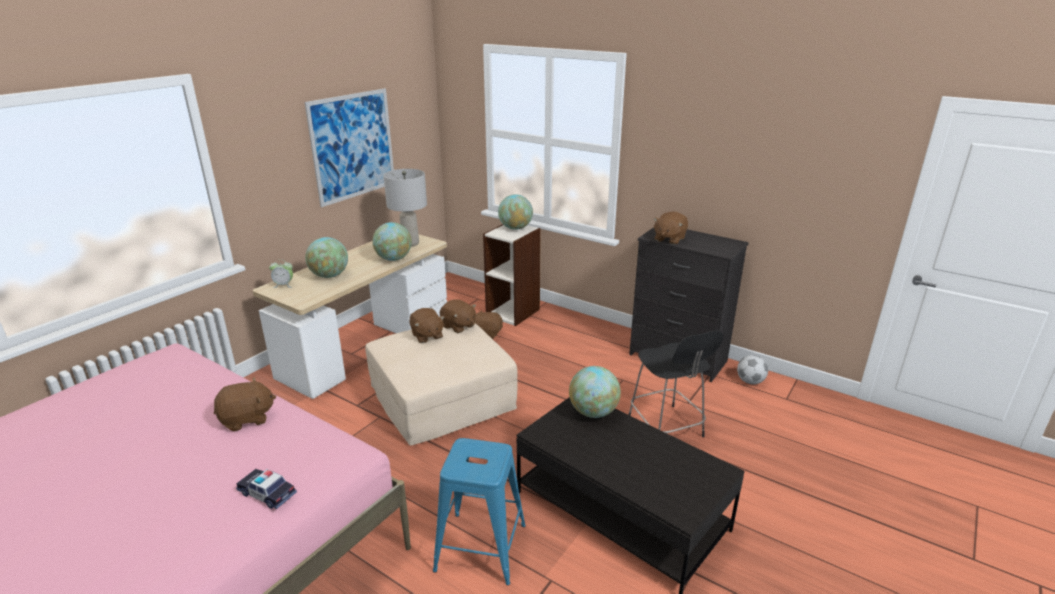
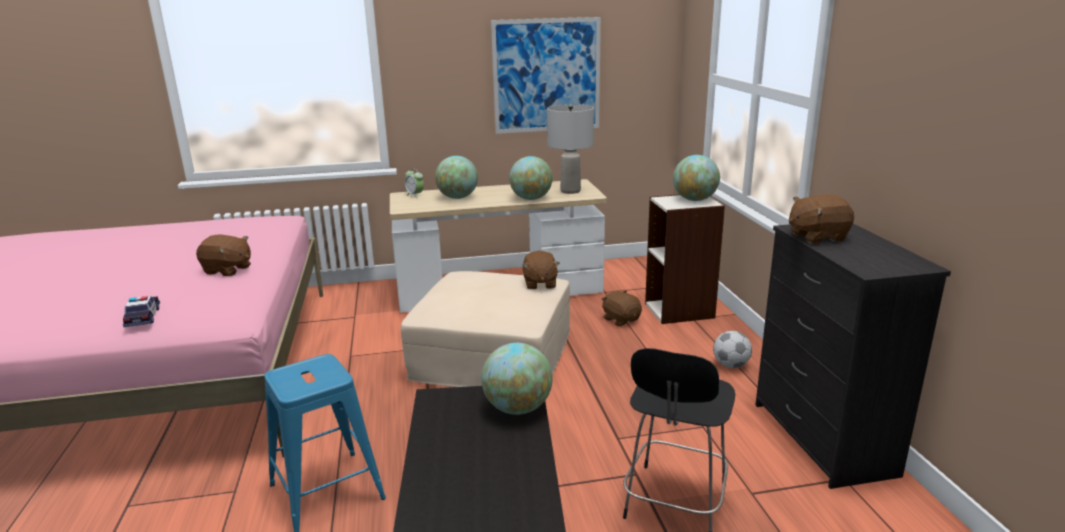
camera: 45 degrees right, 5 degrees down
brown plush toy [409,308,445,343] -> none
football [737,355,768,384] -> football moved to [713,331,752,368]

